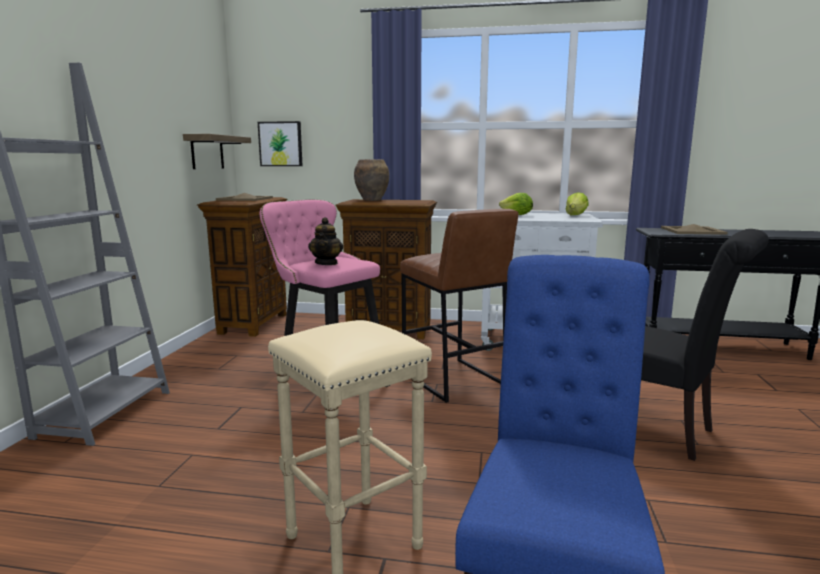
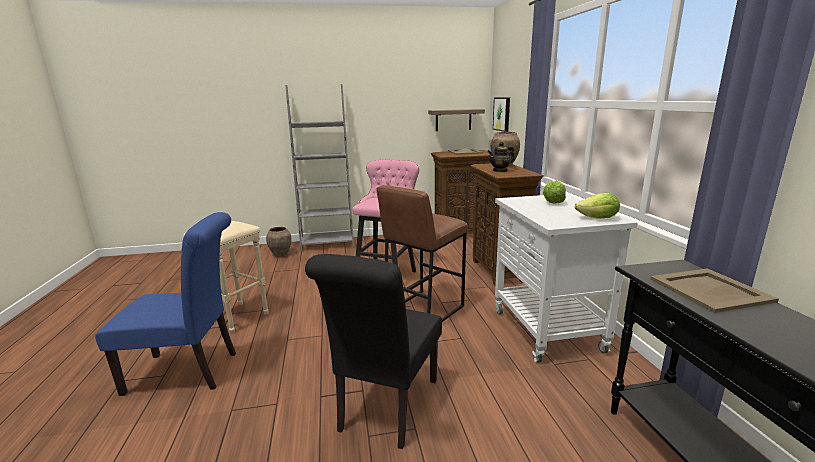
camera: 70 degrees right, 5 degrees up
teapot [308,217,343,265] -> teapot moved to [487,142,515,172]
none -> brown vase [266,227,292,257]

